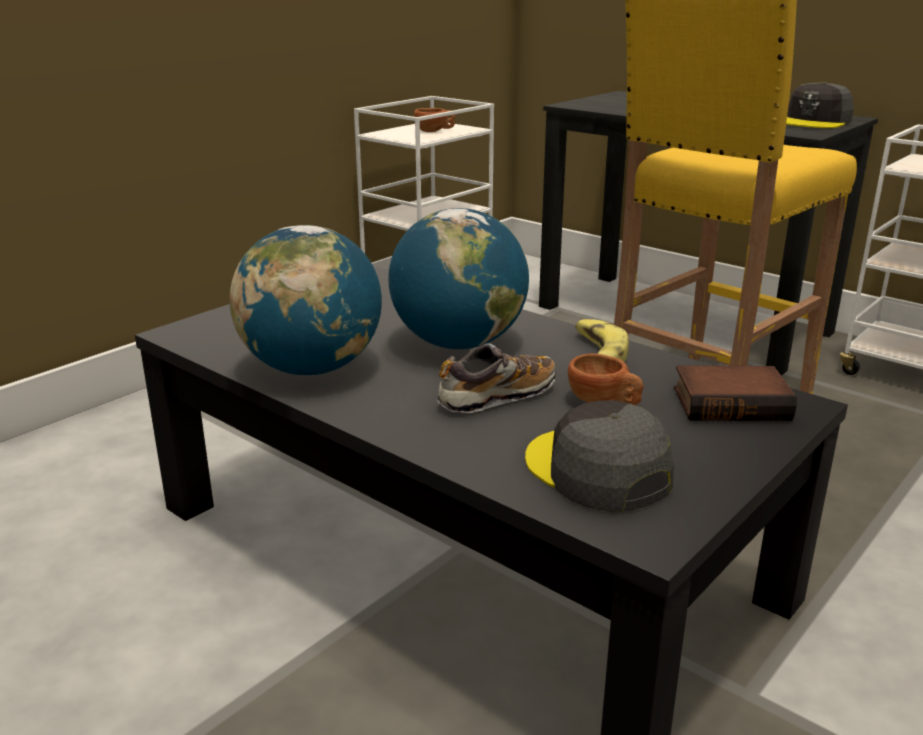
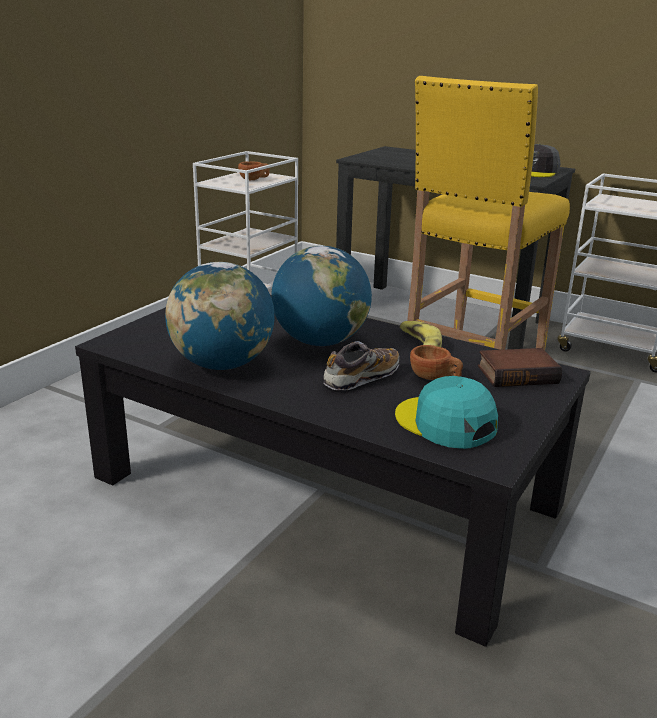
camera: 10 degrees left, 0 degrees up
grey cap [525,400,674,512] -> turquoise cap [395,376,498,449]

